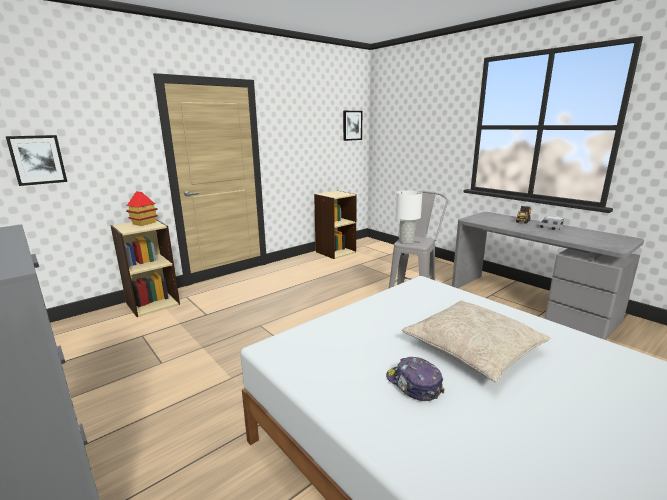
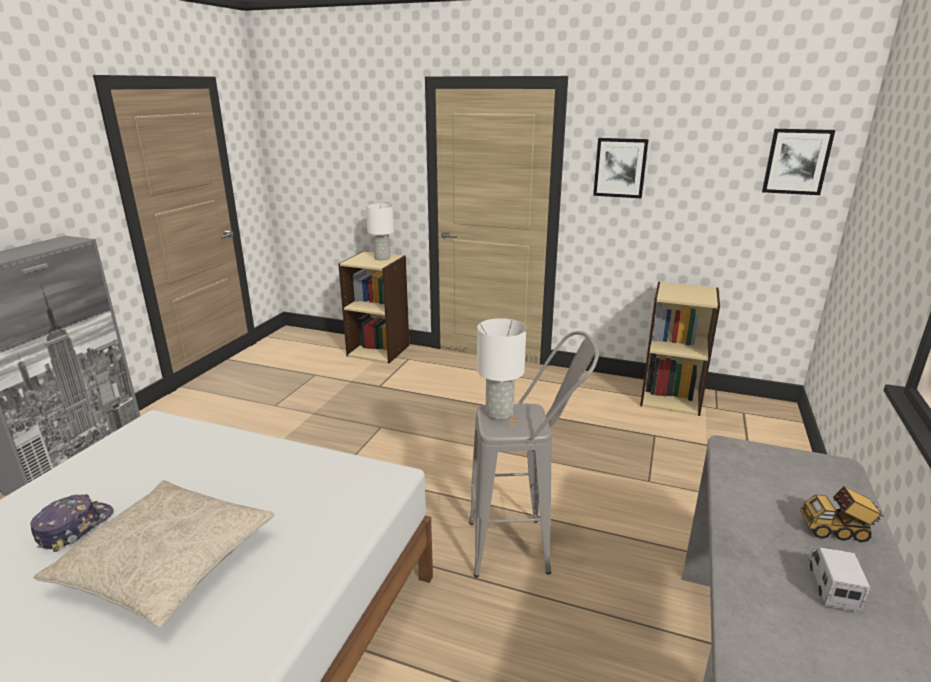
camera: 60 degrees right, 5 degrees up
picture [6,135,67,186] -> picture moved to [593,138,649,198]
toy house [126,191,158,226] -> white table lamp [366,203,394,260]

